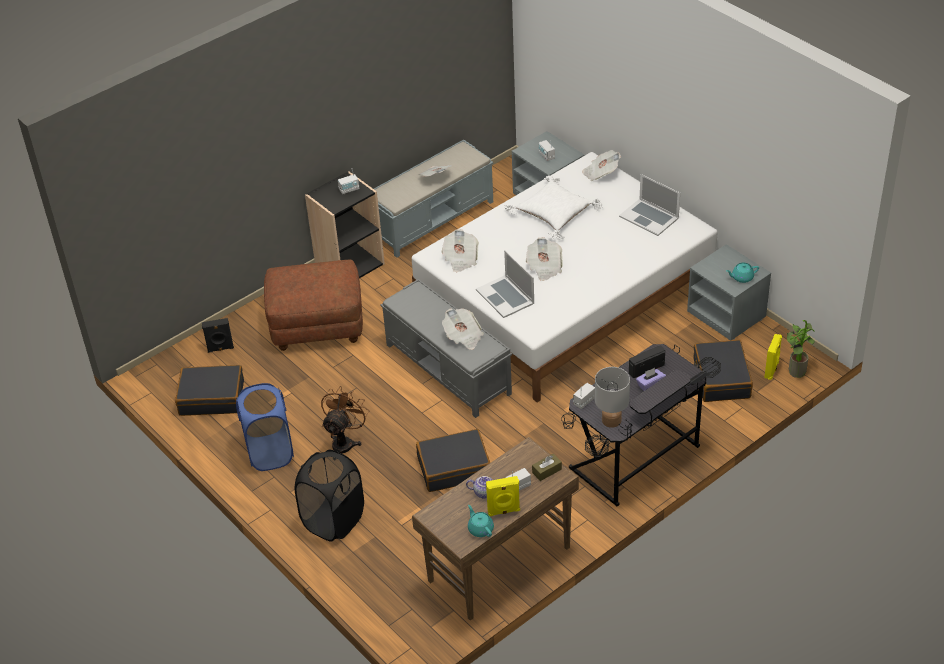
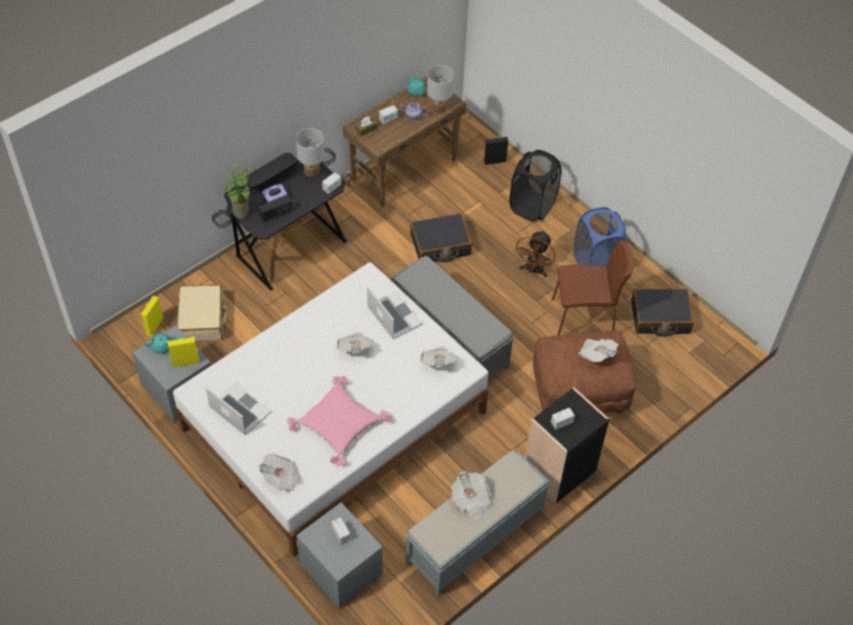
camera: 175 degrees right, 10 degrees up
black speaker [202,318,234,353] -> black speaker moved to [484,137,508,165]
newspaper [442,308,484,350] -> newspaper moved to [578,339,619,362]
yellow speaker [486,476,520,516] -> yellow speaker moved to [167,337,199,367]
white pillow [505,175,603,240] -> pink pillow [287,376,393,467]
black suitcase [694,340,753,402] -> beige suitcase [177,284,226,341]
potted plant [787,320,815,378] -> potted plant moved to [225,163,253,219]
none -> grey table lamp [427,65,454,113]
none -> brown chair [551,240,633,335]

